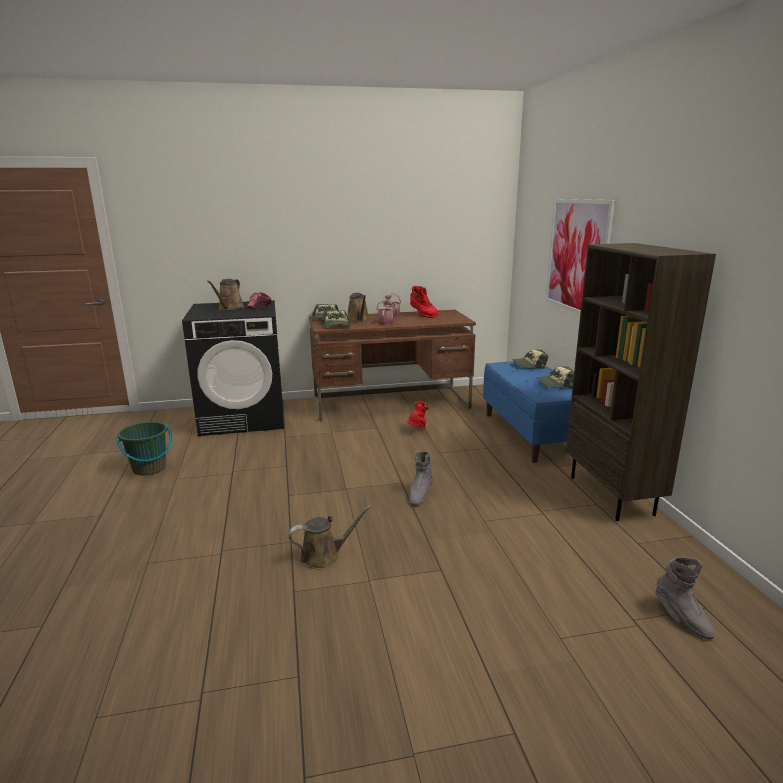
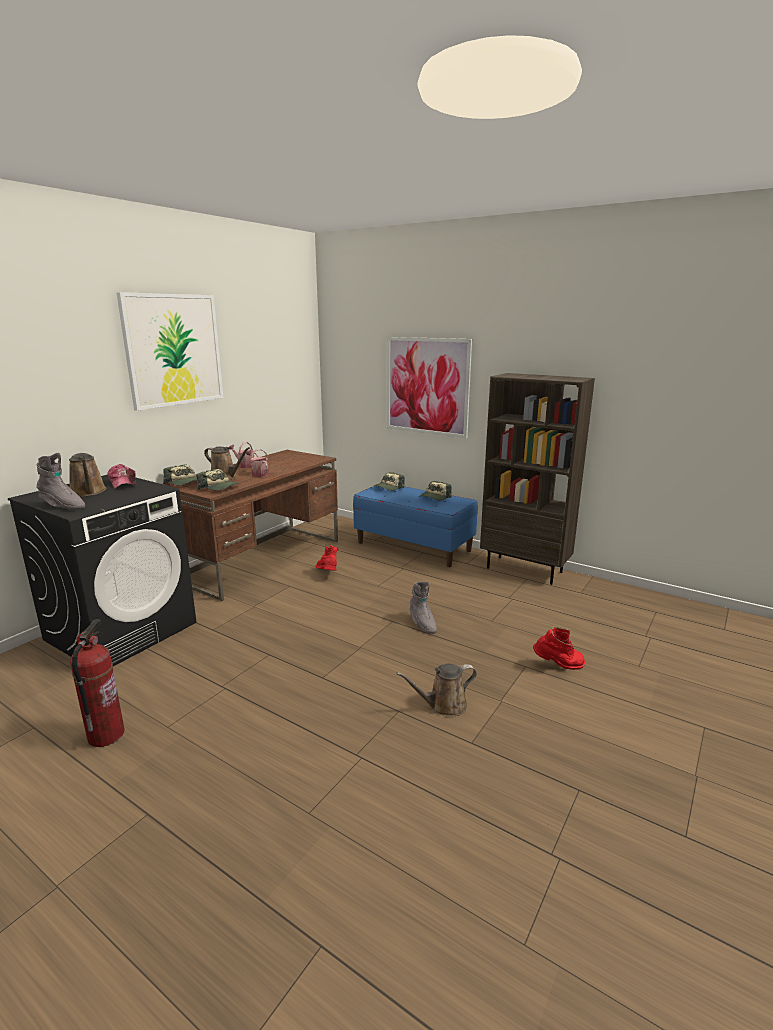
camera: 45 degrees left, 0 degrees up
green bucket [115,422,172,476] -> fire extinguisher [70,619,124,747]
brown watering can [288,506,371,569] -> brown watering can turned 135 degrees counterclockwise [396,663,477,716]
red boot [410,286,439,318] -> red boot moved to [533,627,585,670]
grey boot [656,557,715,640] -> grey boot moved to [36,453,85,510]
none -> picture [116,292,223,411]

